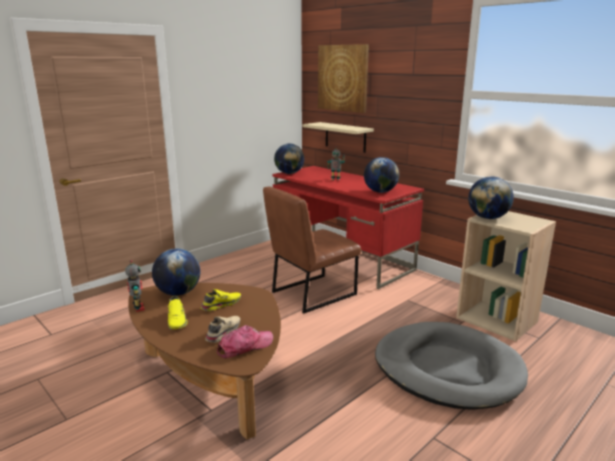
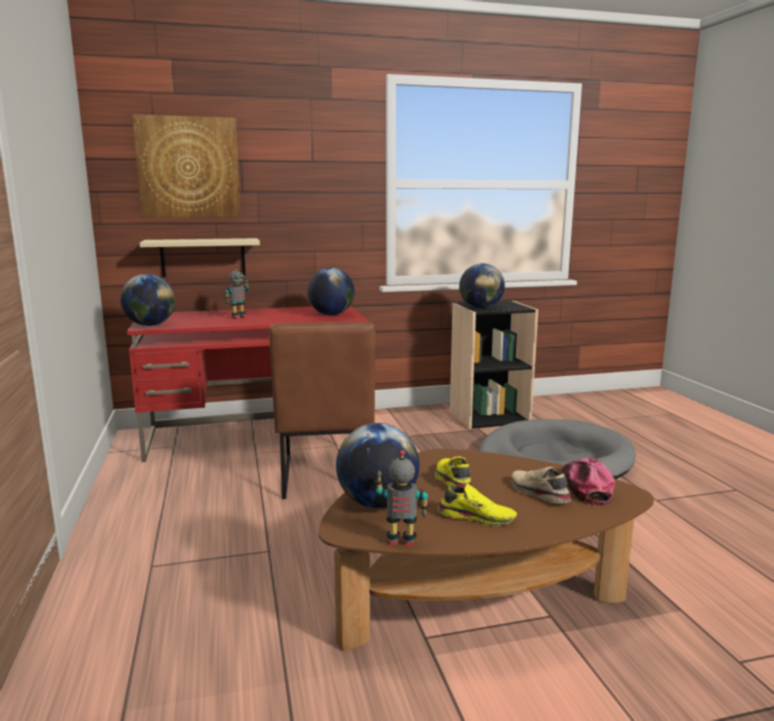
camera: 60 degrees left, 5 degrees down
beige bookcase [456,211,556,341] -> black bookcase [450,301,538,429]

